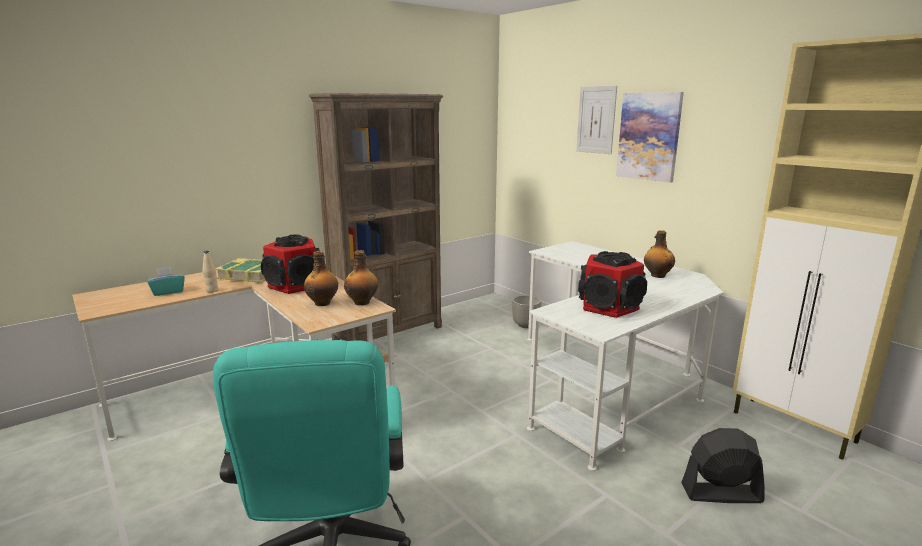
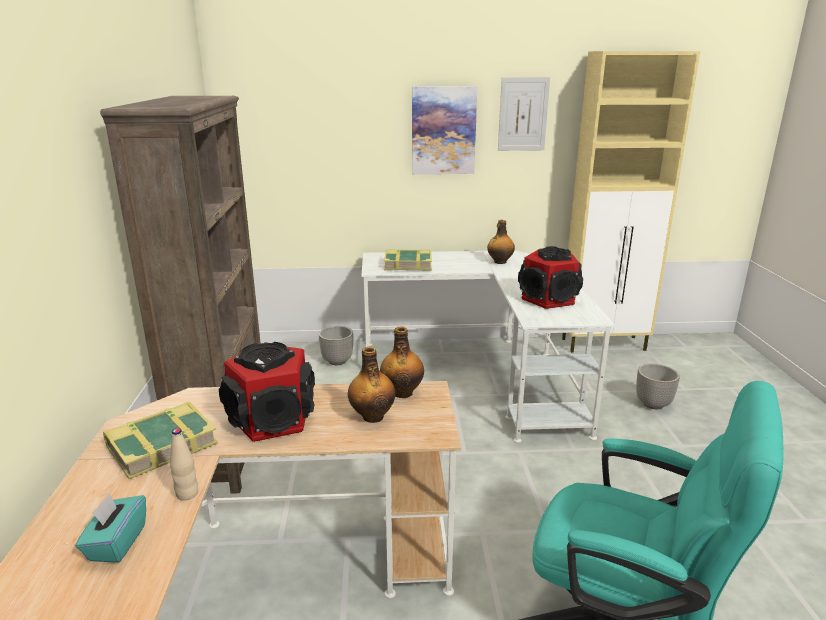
camera: 55 degrees left, 5 degrees up
picture [576,86,617,154] -> picture moved to [498,77,550,151]
black fan [681,428,765,503] -> planter [636,364,680,409]
none -> book [384,249,432,270]

